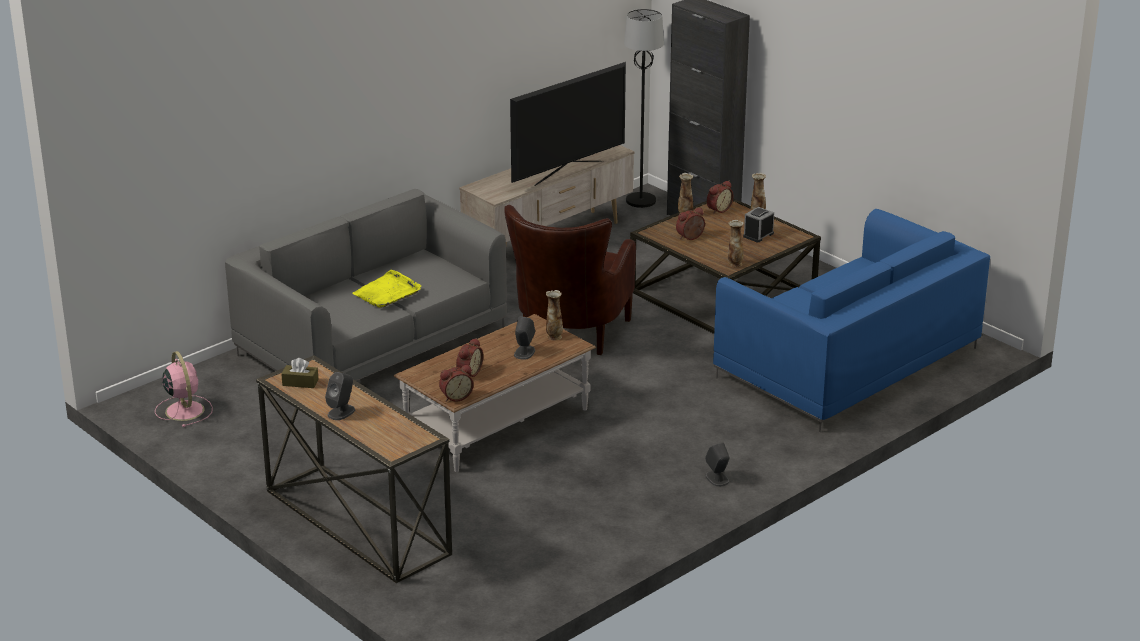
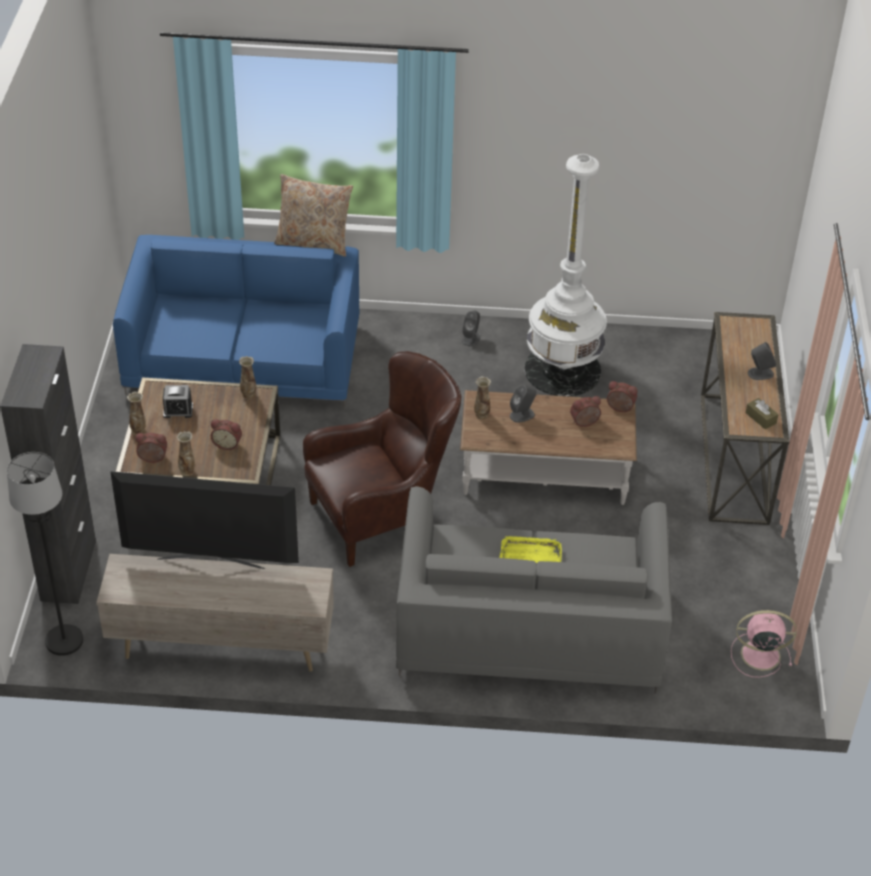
camera: 135 degrees left, 15 degrees up
pink fan [155,351,213,427] -> pink fan turned 75 degrees clockwise [731,610,797,678]
none -> beige pillow [274,174,353,257]
none -> white floor lamp [524,154,607,396]

